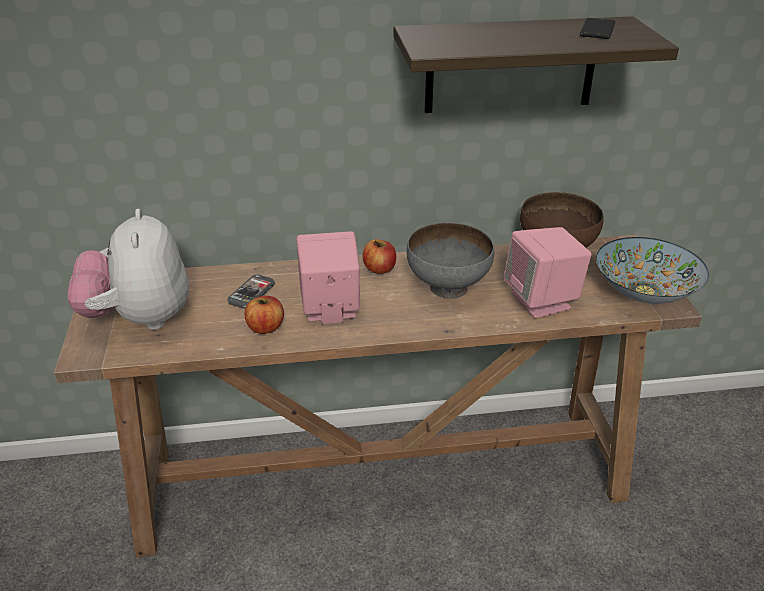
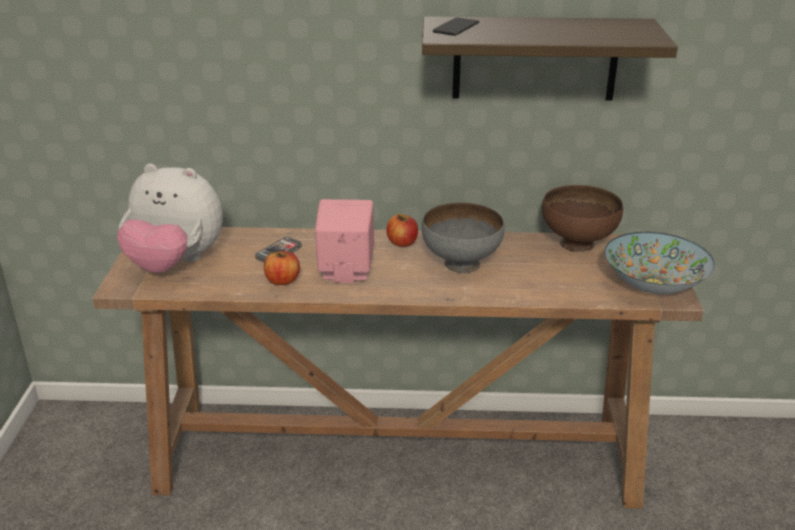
camera: 10 degrees right, 5 degrees down
plush toy [68,209,189,330] -> plush toy turned 75 degrees counterclockwise [117,164,223,273]
pink speaker [504,227,591,318] -> none
phone [580,18,615,39] -> phone moved to [432,17,479,36]

